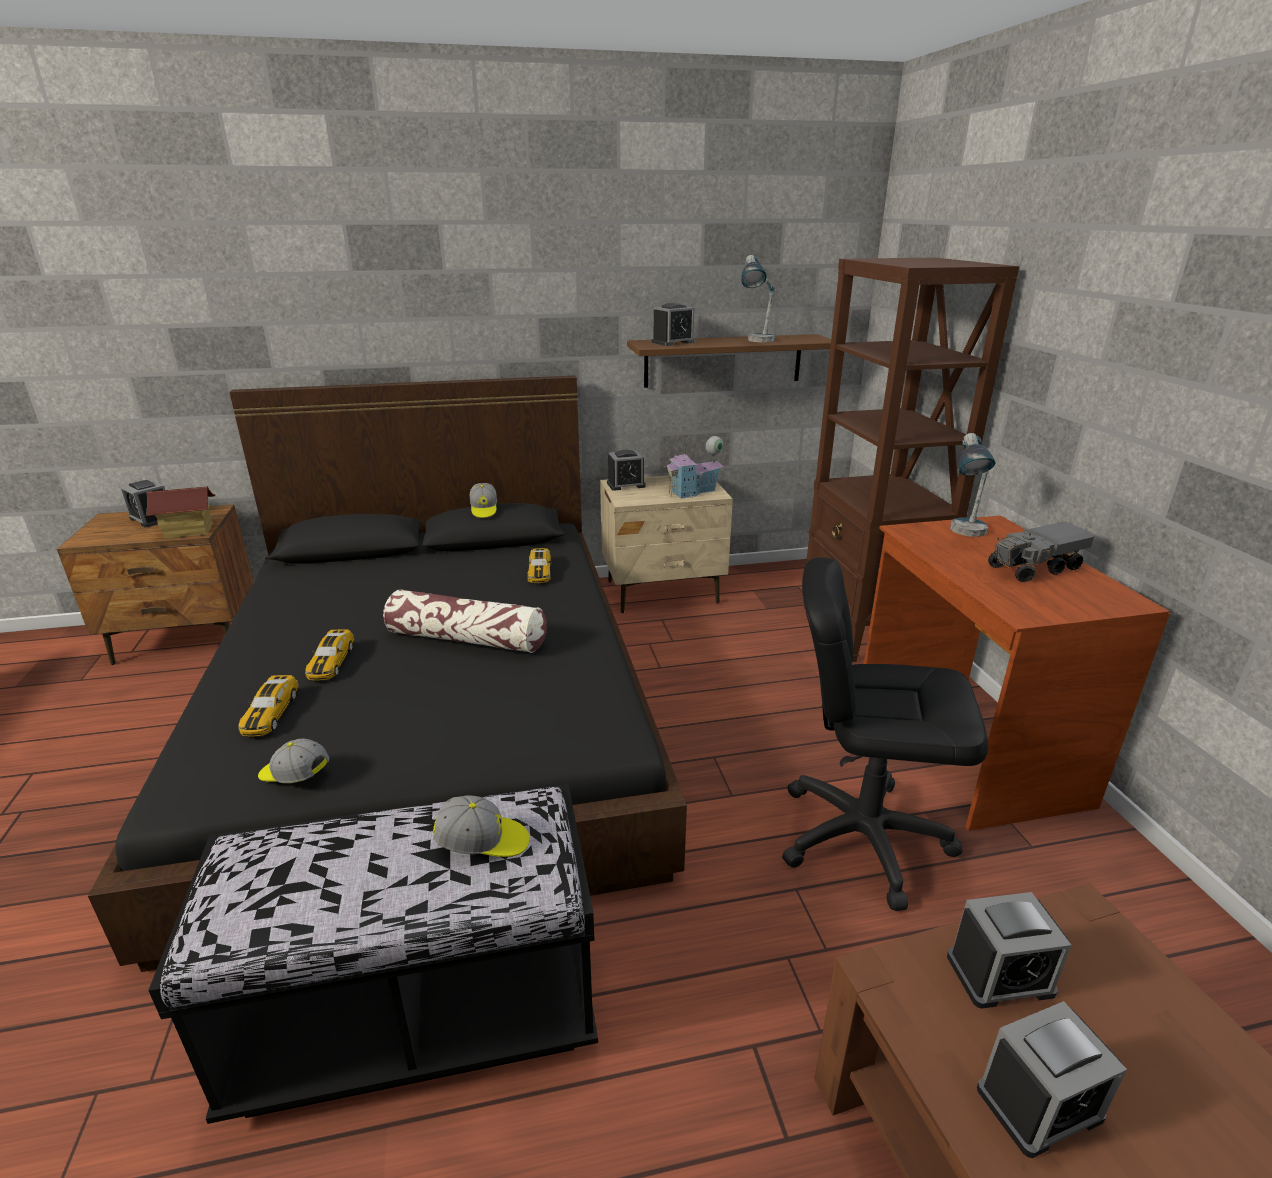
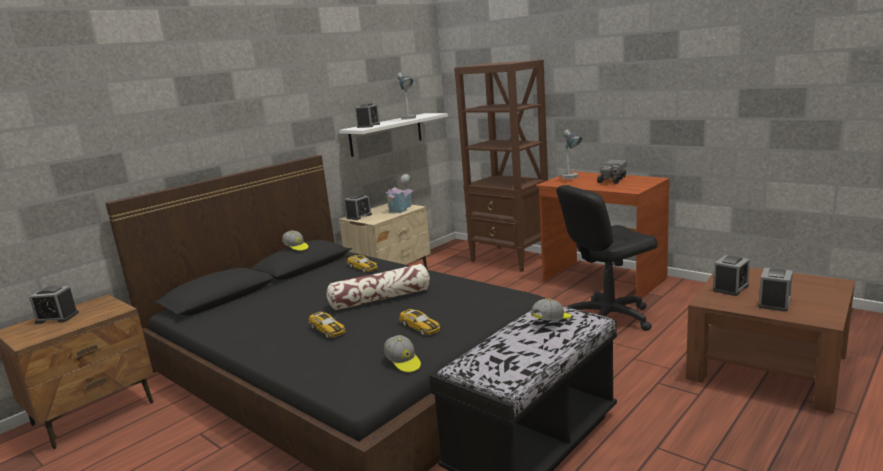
camera: 35 degrees left, 10 degrees down
toy house [146,487,215,539] -> none
toy car [238,675,299,737] -> toy car moved to [399,309,440,336]
cap [258,739,329,783] -> cap turned 105 degrees counterclockwise [384,335,421,372]
brown shelf [627,334,831,388] -> white shelf [339,113,448,157]

